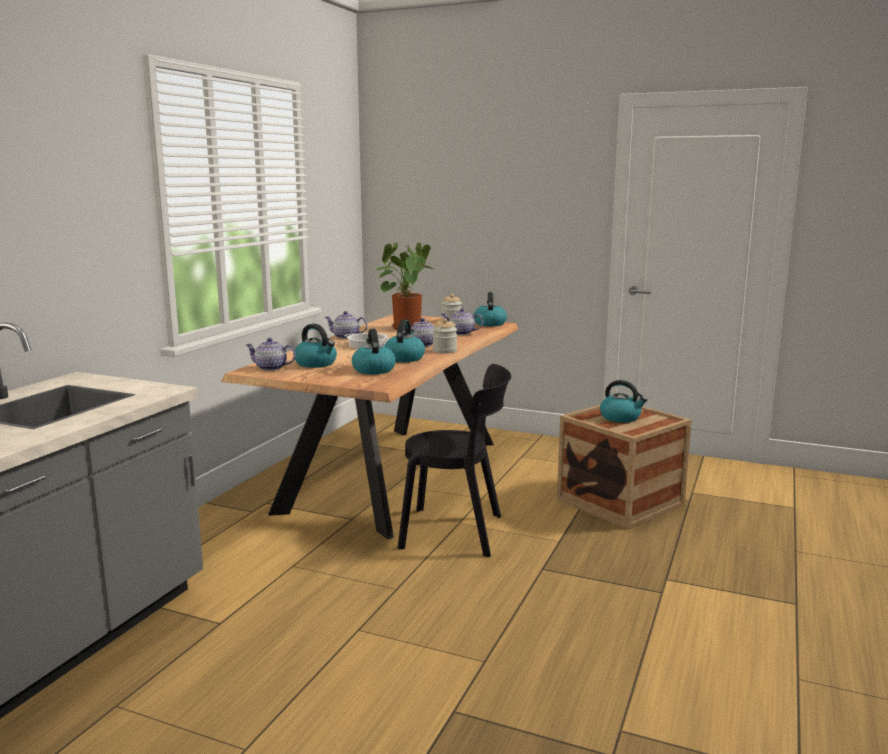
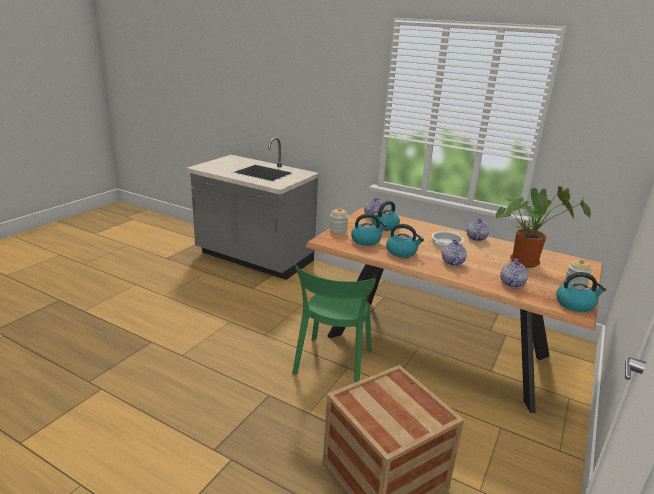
camera: 95 degrees right, 10 degrees up
black chair [398,364,511,557] -> green chair [292,264,376,383]
jar [433,318,457,353] -> jar moved to [329,208,348,234]
kettle [600,380,648,423] -> none

